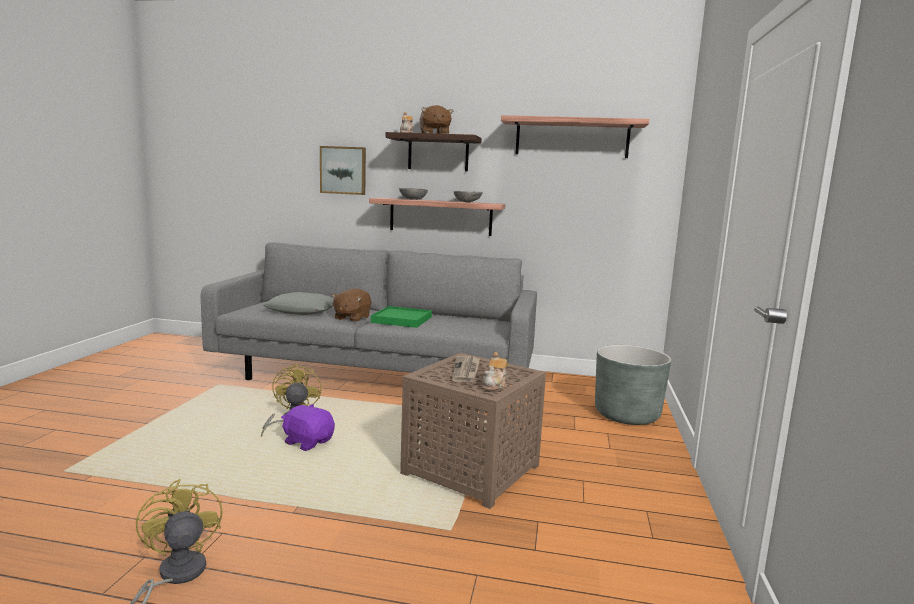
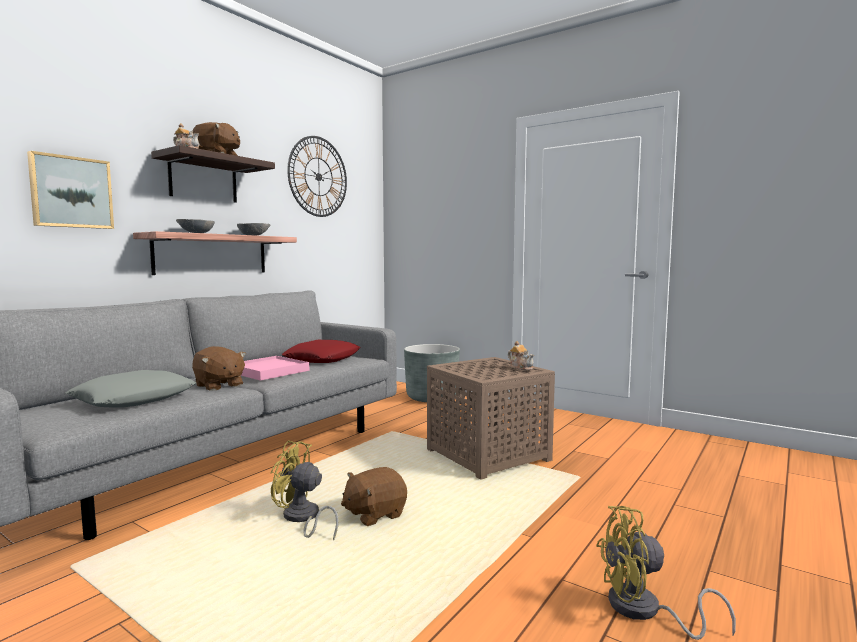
camera: 65 degrees left, 5 degrees down
purple plush toy [281,404,335,451] -> brown plush toy [341,467,407,526]
green tray [371,306,432,328] -> pink tray [241,356,309,381]
newspaper [452,356,480,382] -> none
shelf [501,115,649,158] -> wall clock [287,136,347,217]
none -> red pillow [282,340,361,363]

